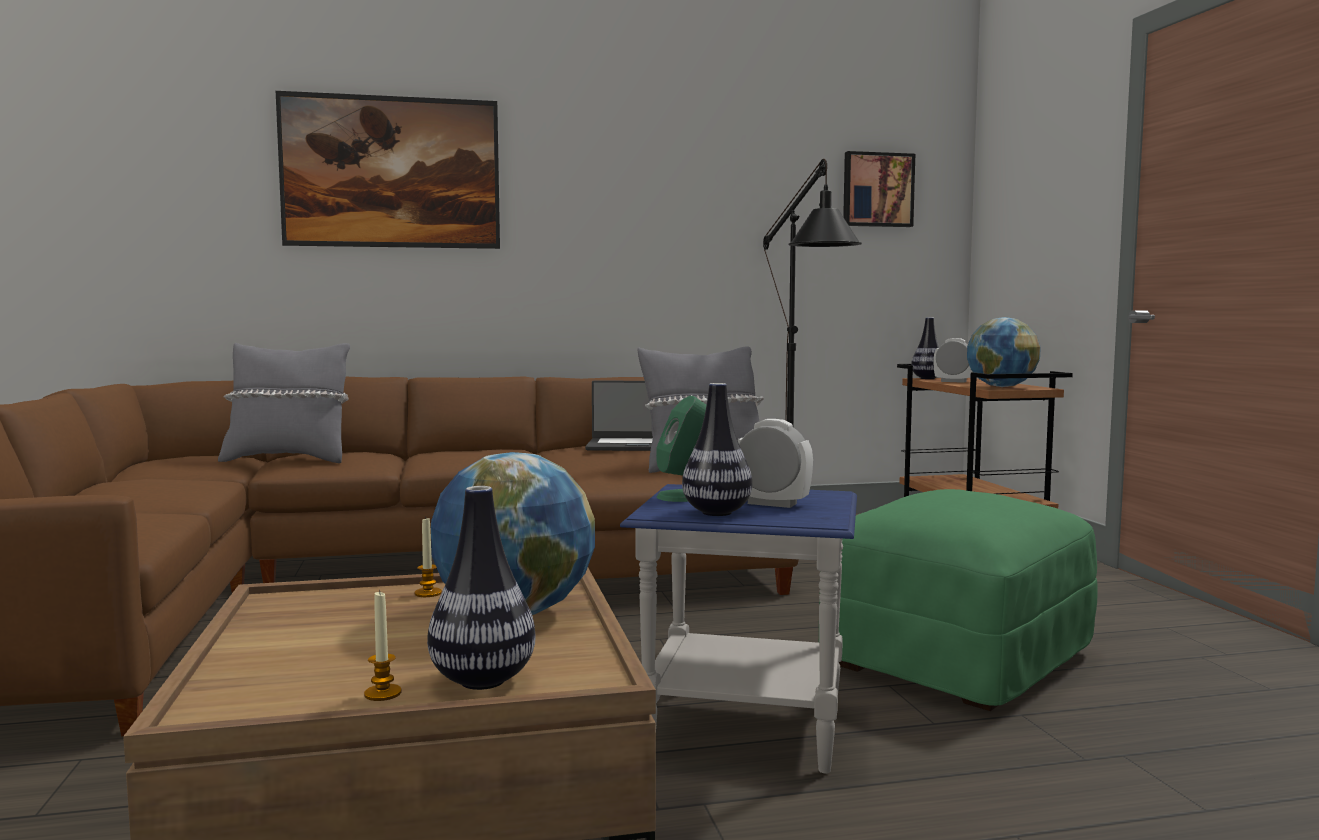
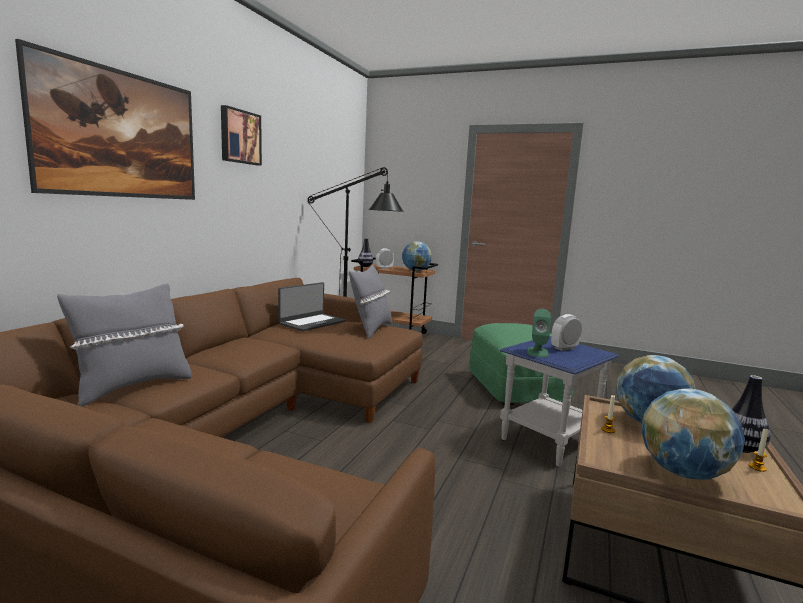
camera: 55 degrees left, 5 degrees up
vase [682,383,752,516] -> none
picture [843,151,915,227] -> picture moved to [221,105,262,166]
none -> globe [642,388,745,480]

